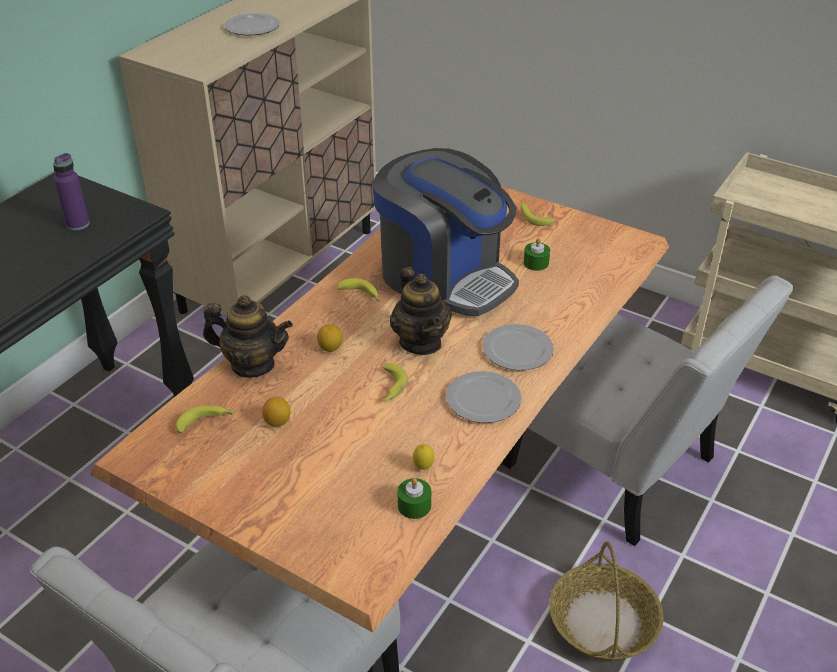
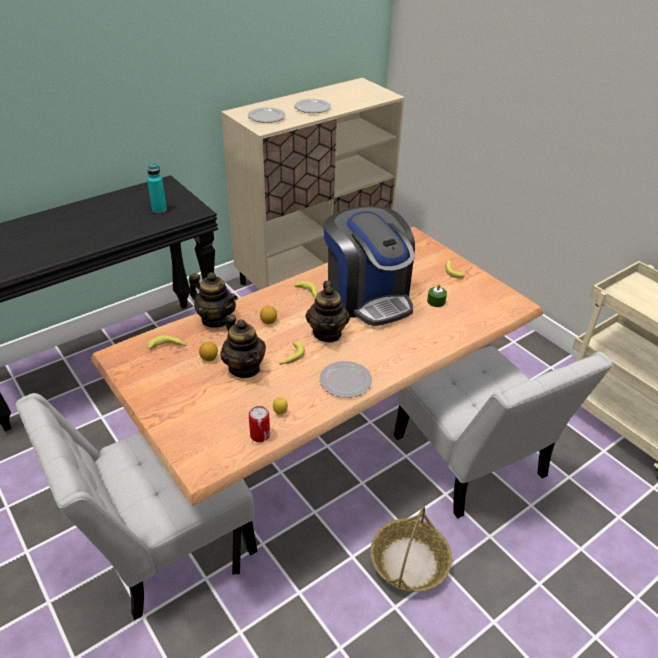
camera: 20 degrees right, 0 degrees up
purple bottle [53,153,90,231] -> turquoise bottle [147,163,167,213]
green candle [397,478,431,519] -> can [249,406,270,442]
plate [482,324,554,370] -> plate moved to [248,107,286,123]
none -> teapot [220,314,266,378]

